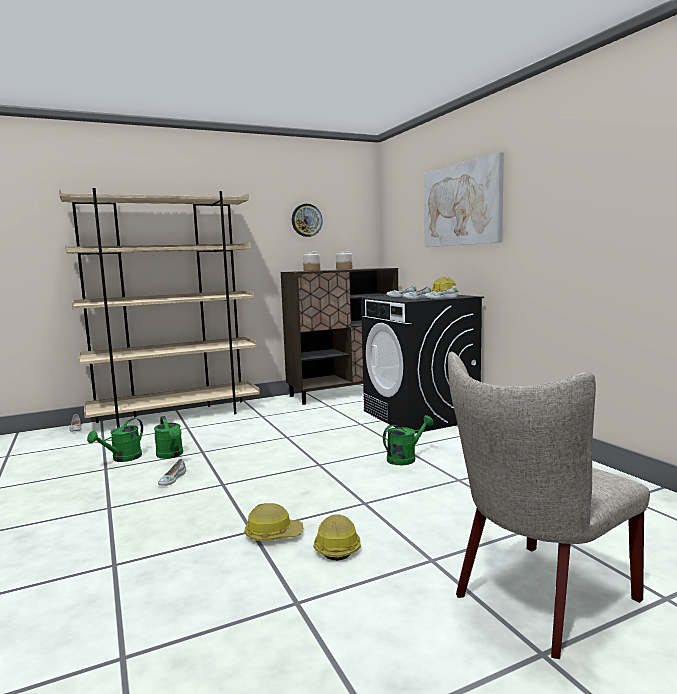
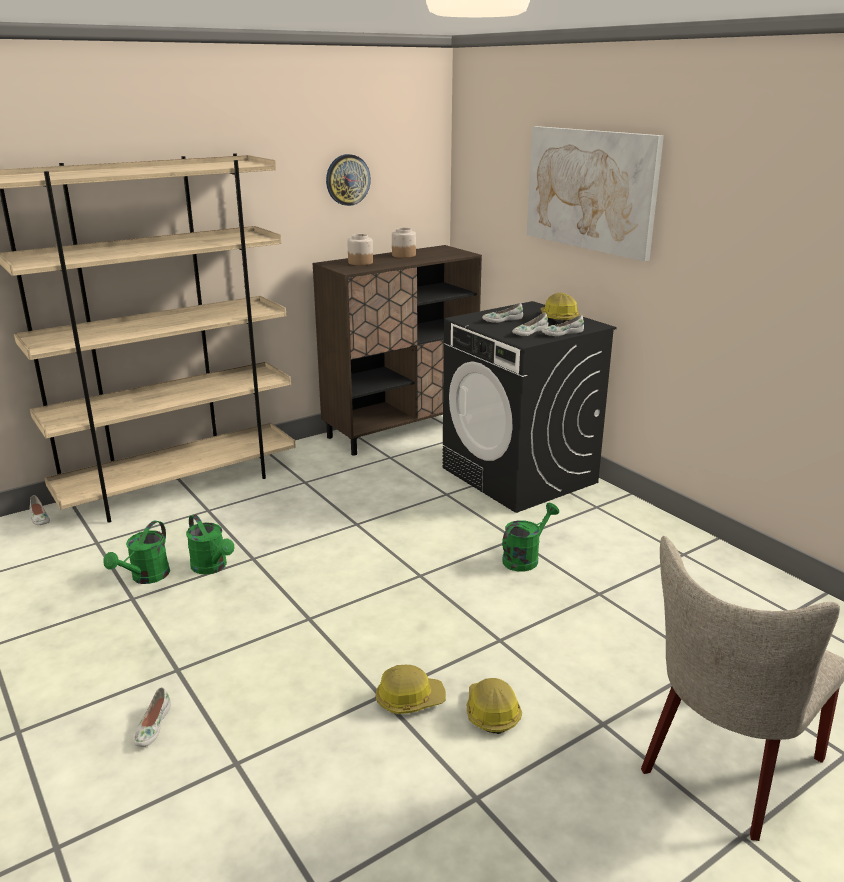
camera: 10 degrees left, 15 degrees up
white shoe [158,459,186,486] -> white shoe moved to [134,687,171,747]

